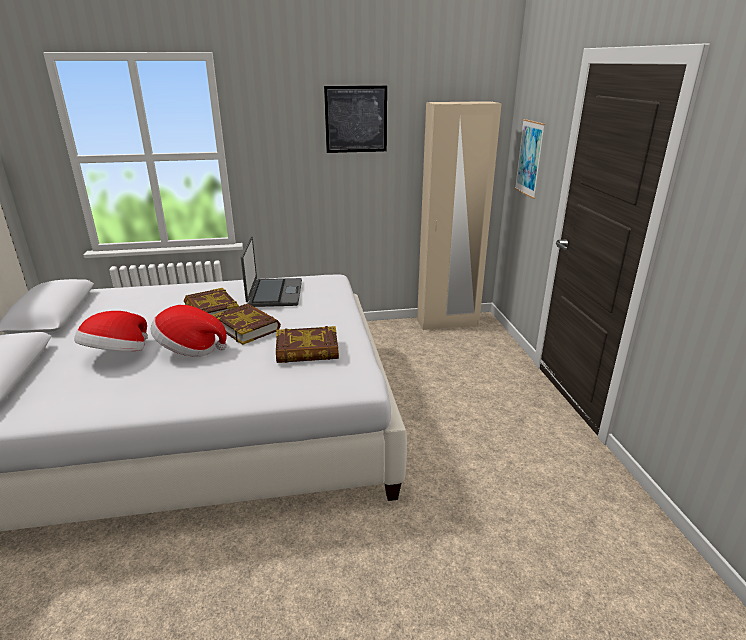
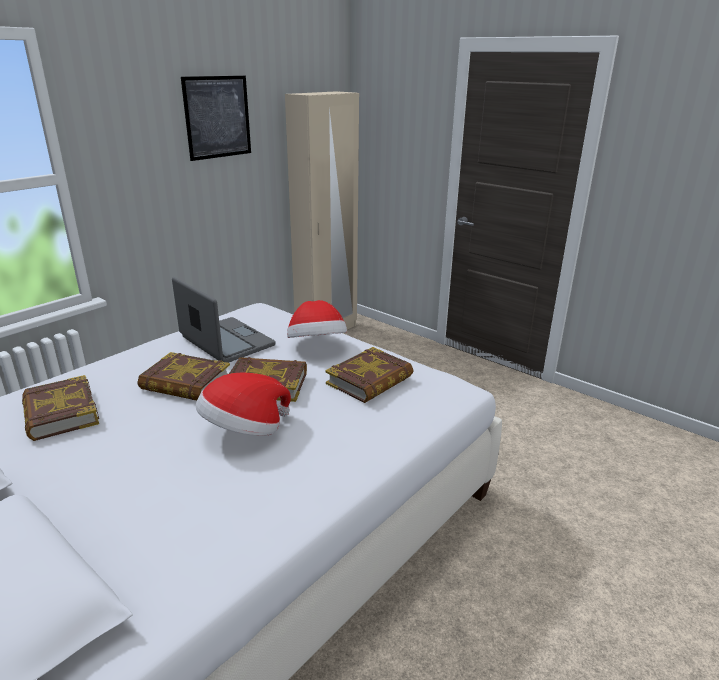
camera: 40 degrees left, 0 degrees up
hat [74,311,148,351] -> hat moved to [287,300,347,338]
picture [514,119,545,199] -> none
none -> book [22,375,99,441]

